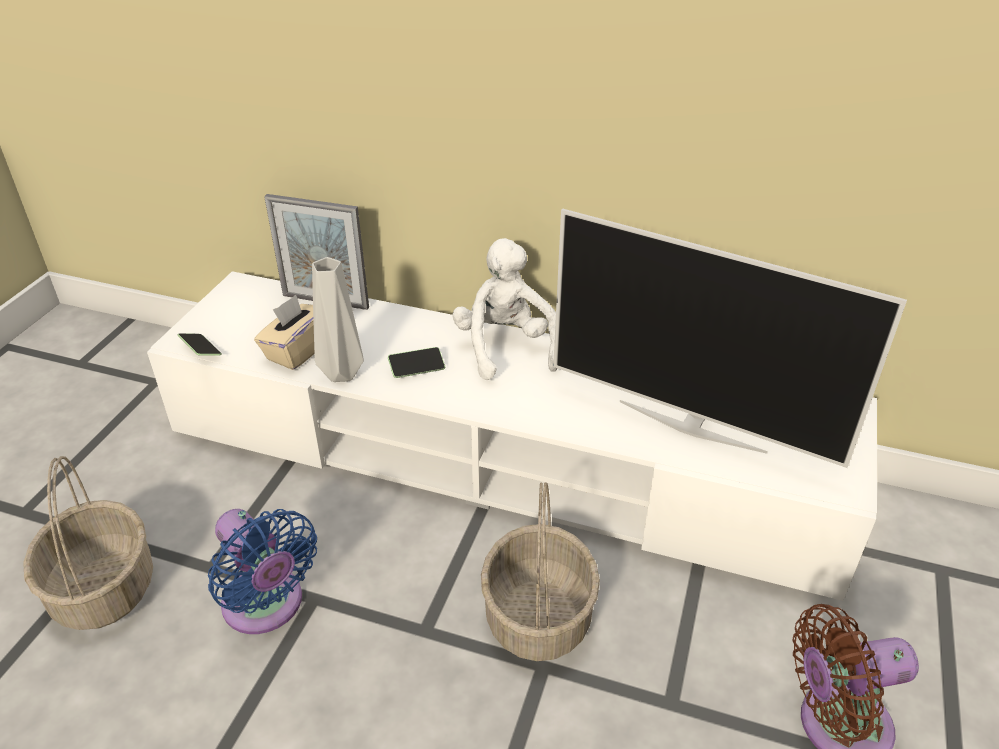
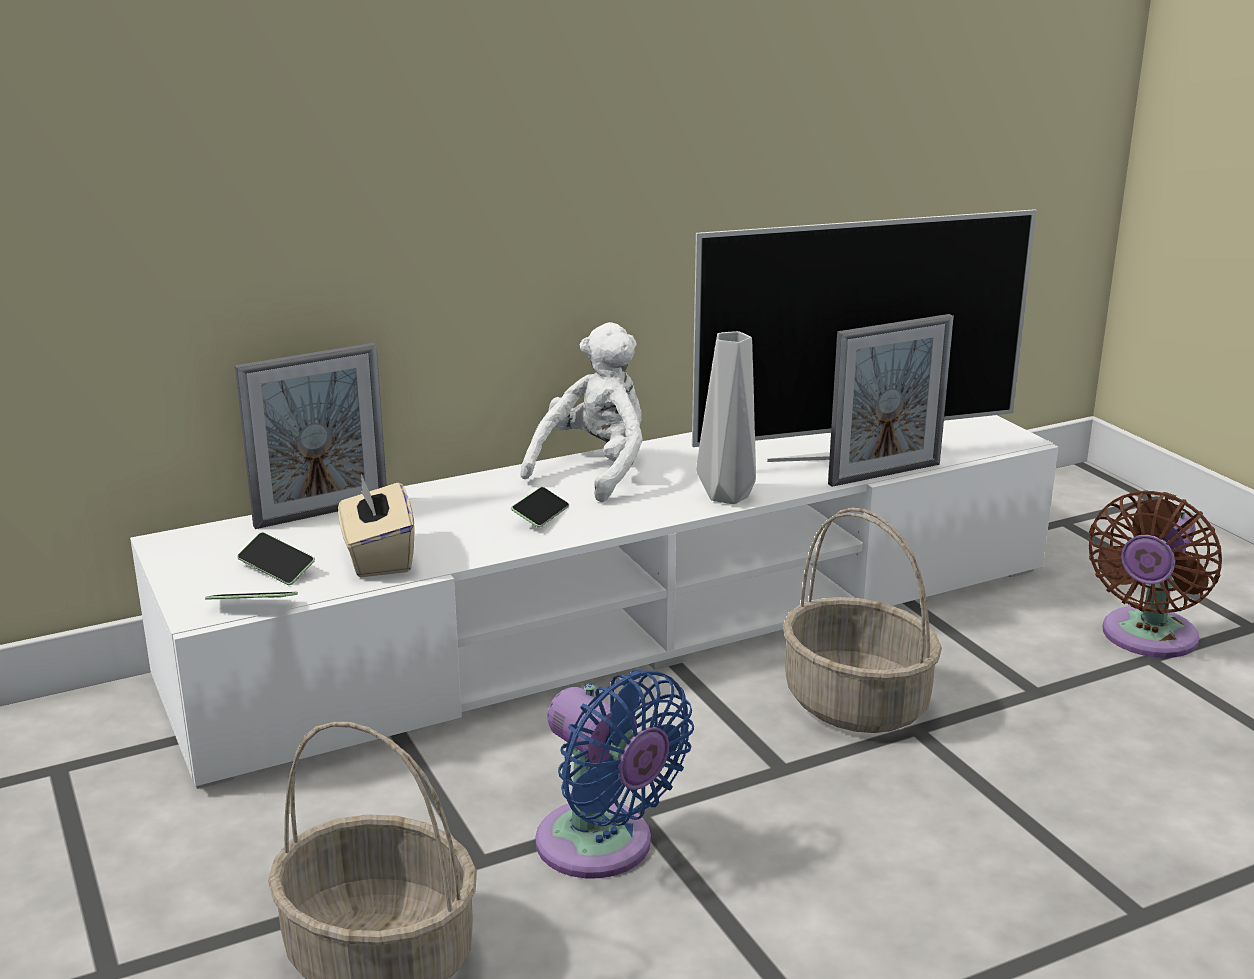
camera: 45 degrees left, 15 degrees down
blue fan [208,509,317,634] -> blue fan turned 45 degrees clockwise [535,669,694,878]
grey vase [312,257,364,382] -> grey vase moved to [696,331,756,504]
white plush toy [453,238,557,380] -> white plush toy turned 90 degrees clockwise [520,322,643,502]
none -> phone [237,532,315,585]
none -> picture frame [828,314,954,487]

